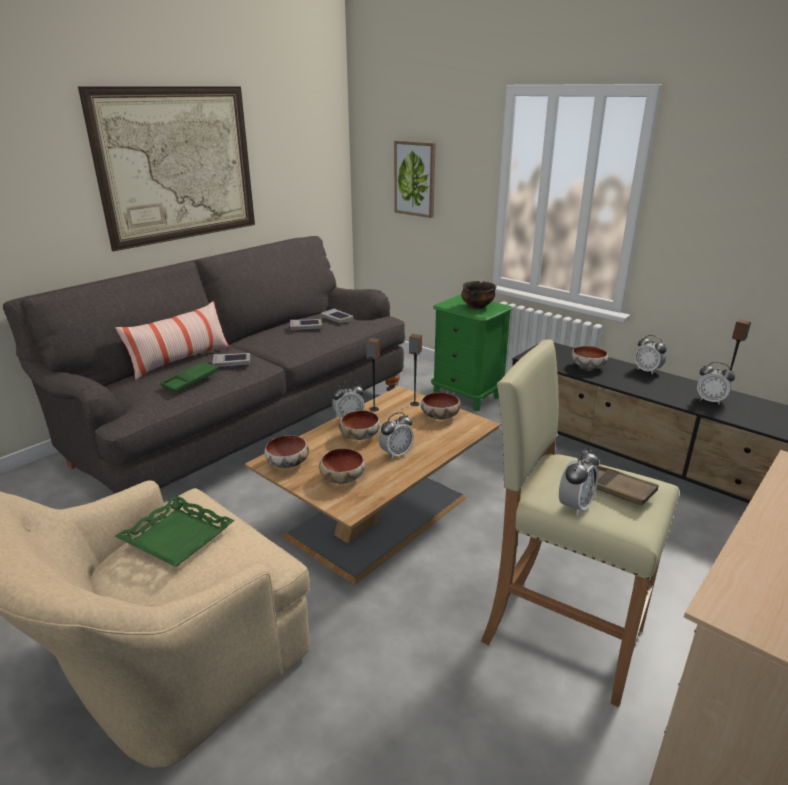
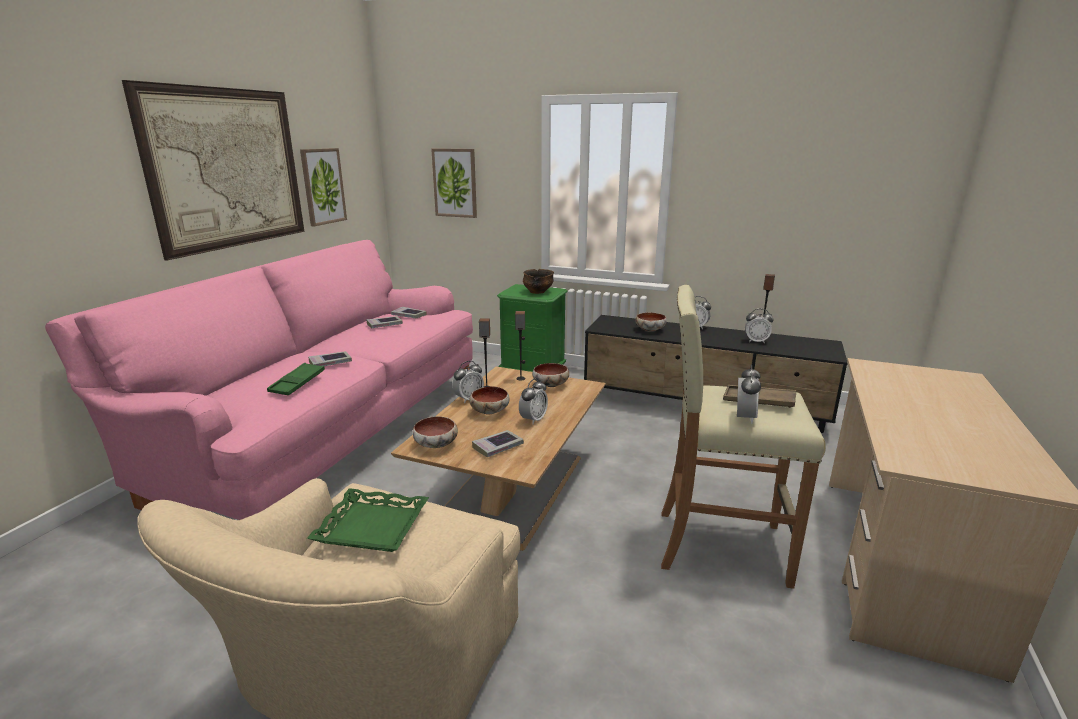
camera: 20 degrees left, 5 degrees down
grey sofa [3,236,405,494] -> pink sofa [45,240,473,520]
pillow [115,301,230,380] -> none
bowl [319,448,365,484] -> book [472,430,524,457]
none -> picture [300,148,347,226]

